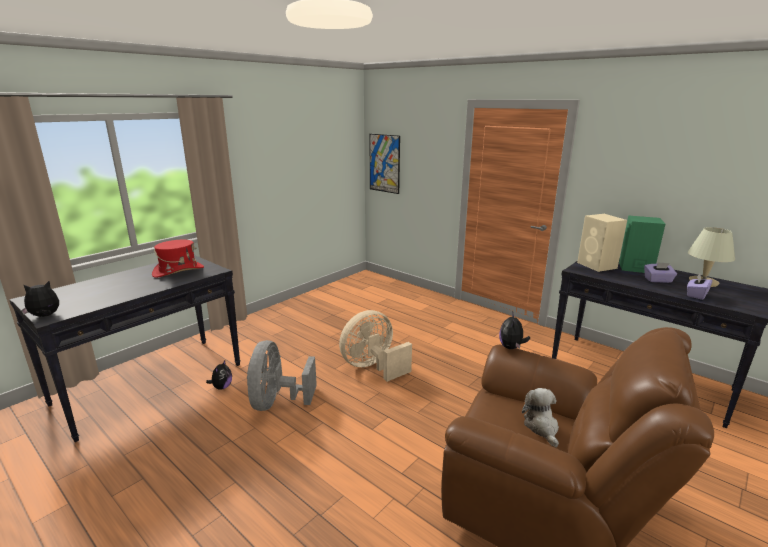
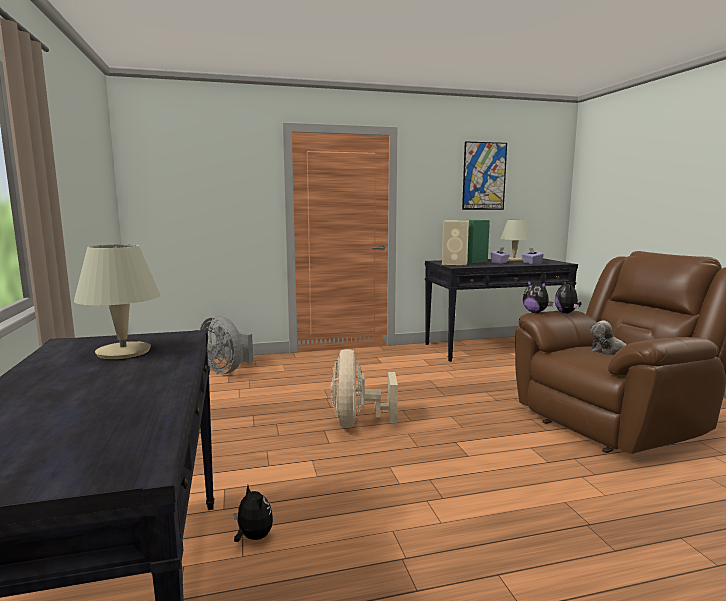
camera: 55 degrees left, 10 degrees down
plush toy [21,281,59,317] -> plush toy moved to [555,281,582,313]
red hat [152,240,204,278] -> beige table lamp [74,244,160,359]
grey fan [247,340,317,411] -> grey fan moved to [200,316,253,374]
picture [369,134,400,194] -> picture moved to [462,141,507,210]

